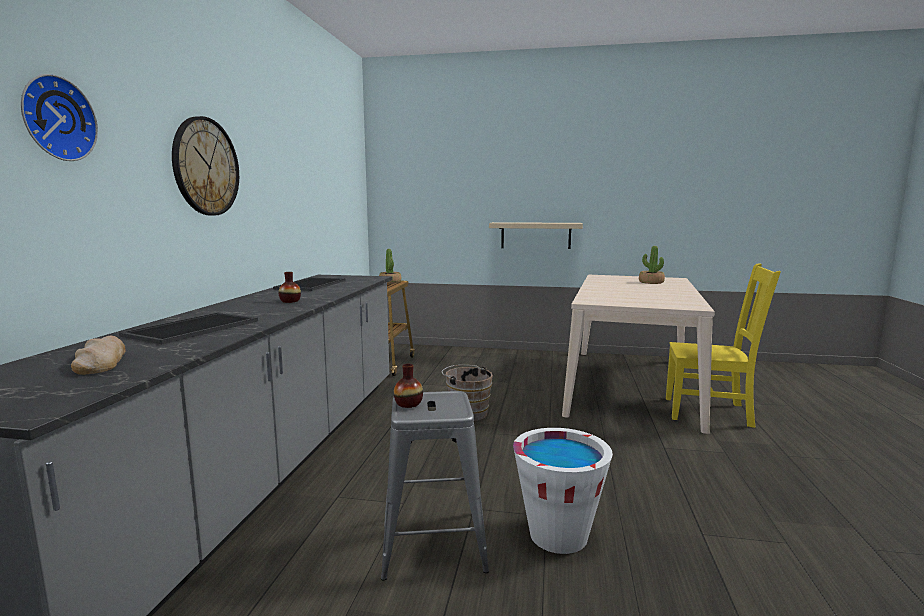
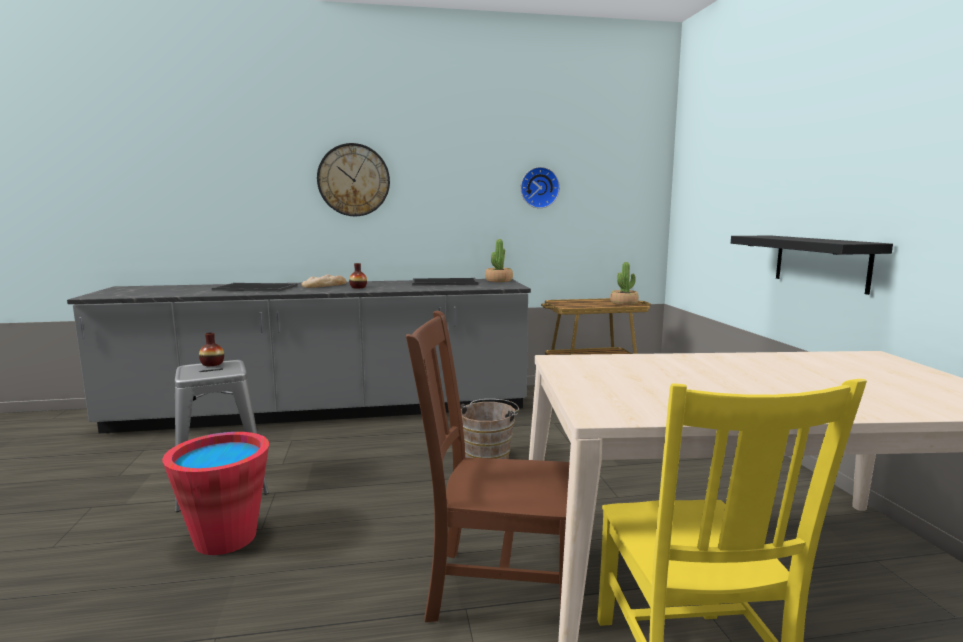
camera: 70 degrees right, 0 degrees up
wall clock [21,74,98,161] -> wall clock moved to [521,167,560,208]
bread [71,335,126,375] -> bread moved to [301,275,347,288]
beige shelf [489,222,583,249] -> black shelf [731,236,893,295]
white bucket [513,428,613,554] -> red bucket [162,432,269,555]
potted plant [639,246,665,284] -> potted plant moved to [485,239,513,282]
none -> brown chair [406,311,569,622]

